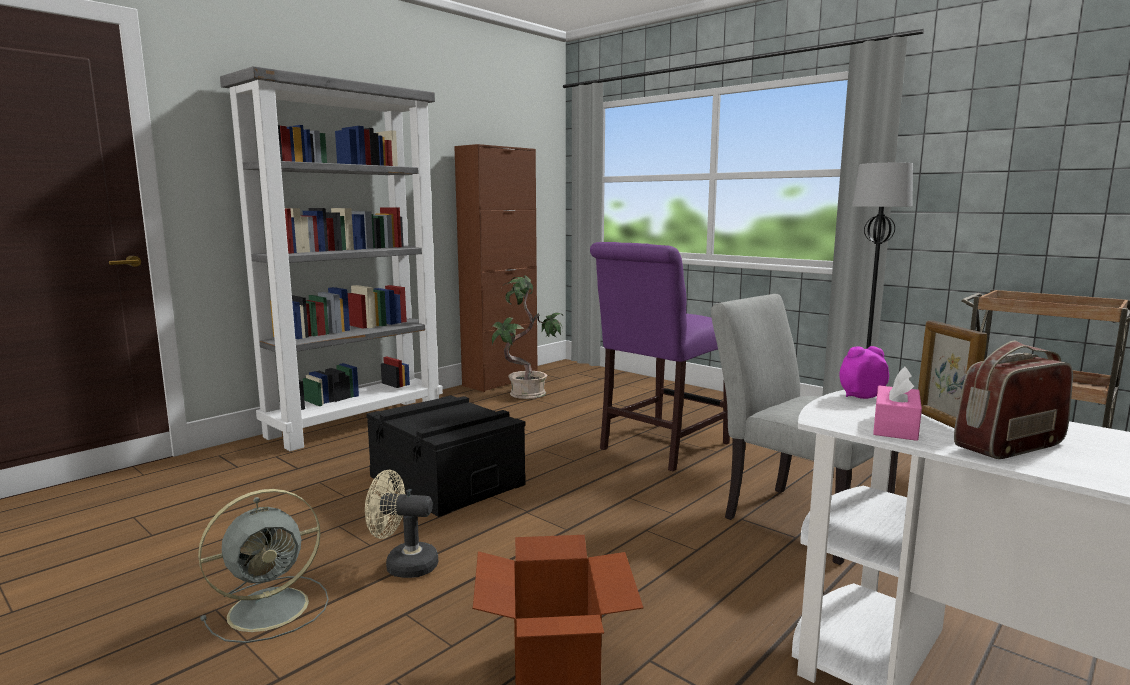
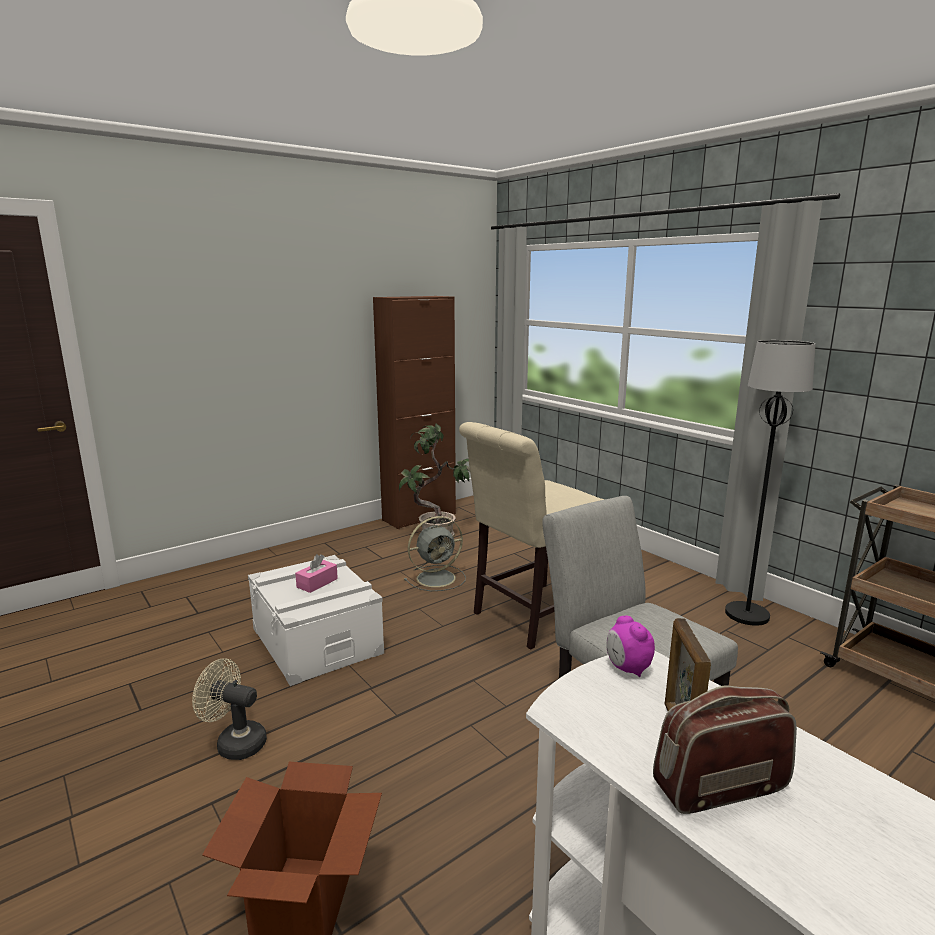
camera: 10 degrees right, 5 degrees up
grey fan [198,489,329,643] -> grey fan moved to [404,516,466,591]
grey bookcase [220,66,443,451] -> none
black storage box [366,395,525,517] -> white storage box [248,555,384,686]
purple chair [590,242,730,471] -> beige chair [459,422,605,650]
alarm clock [839,346,889,399] -> alarm clock turned 120 degrees counterclockwise [606,616,655,677]
pink tissue box [873,367,922,441] -> pink tissue box moved to [295,554,338,593]

